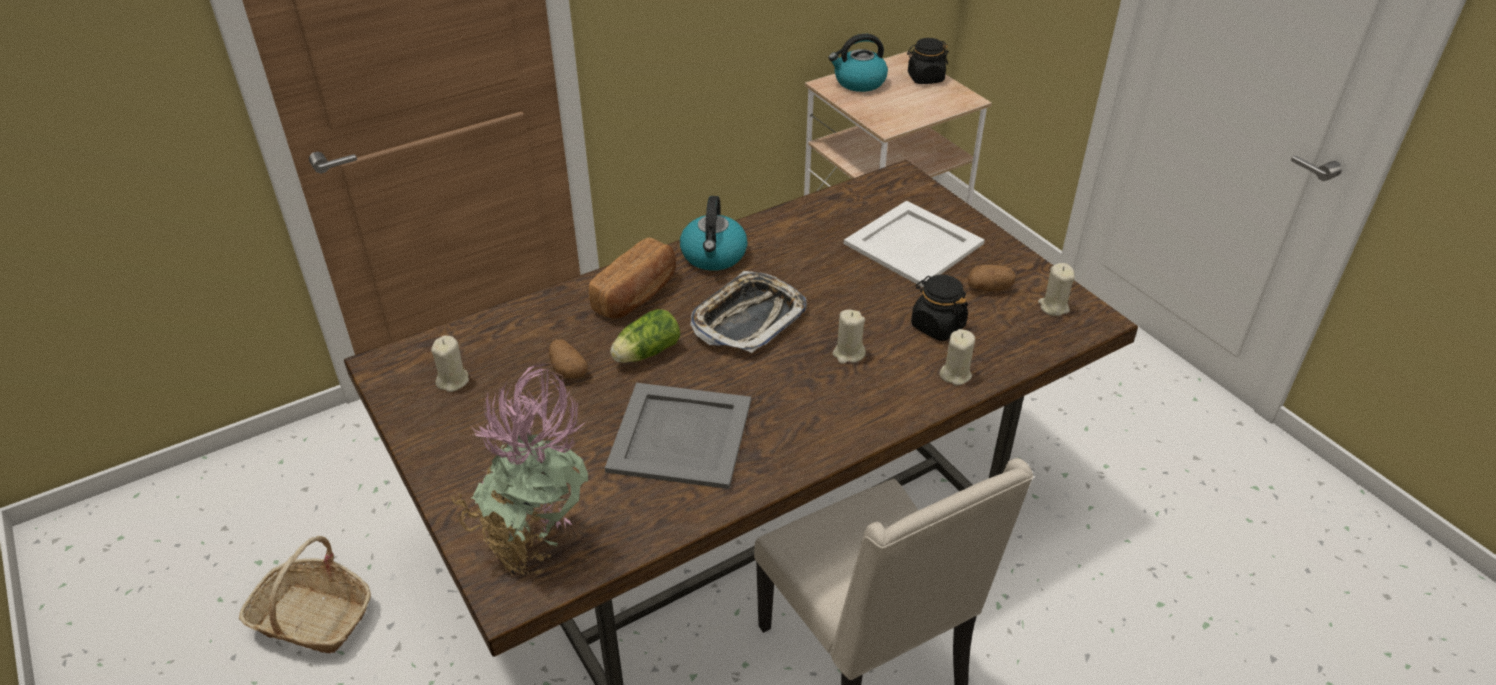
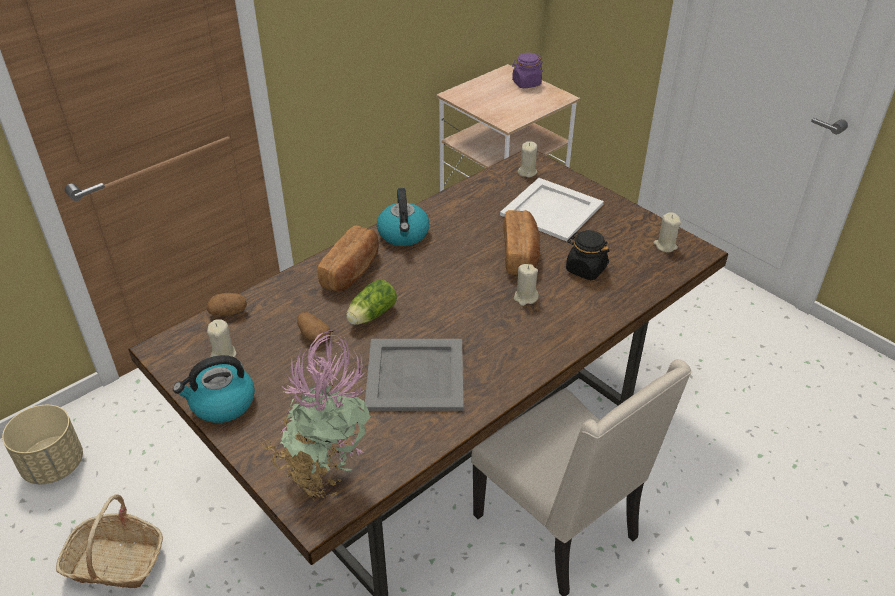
camera: 10 degrees left, 0 degrees up
tray [690,271,807,353] -> none
kettle [829,34,888,92] -> kettle moved to [173,355,255,423]
black jar [907,38,949,84] -> purple jar [512,53,543,88]
beige candle [940,329,975,385] -> beige candle moved to [518,141,537,177]
potato [968,265,1016,292] -> potato moved to [207,293,247,316]
none -> beige planter [2,405,83,484]
none -> bread [503,210,540,275]

